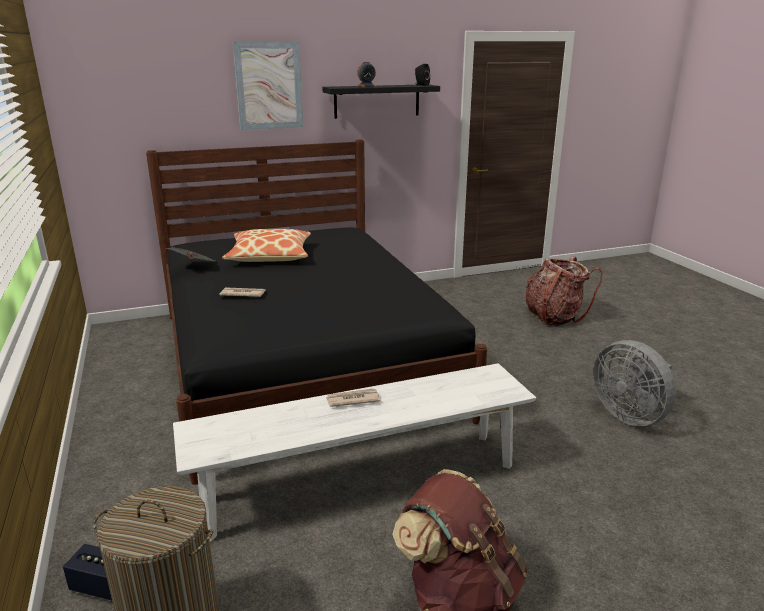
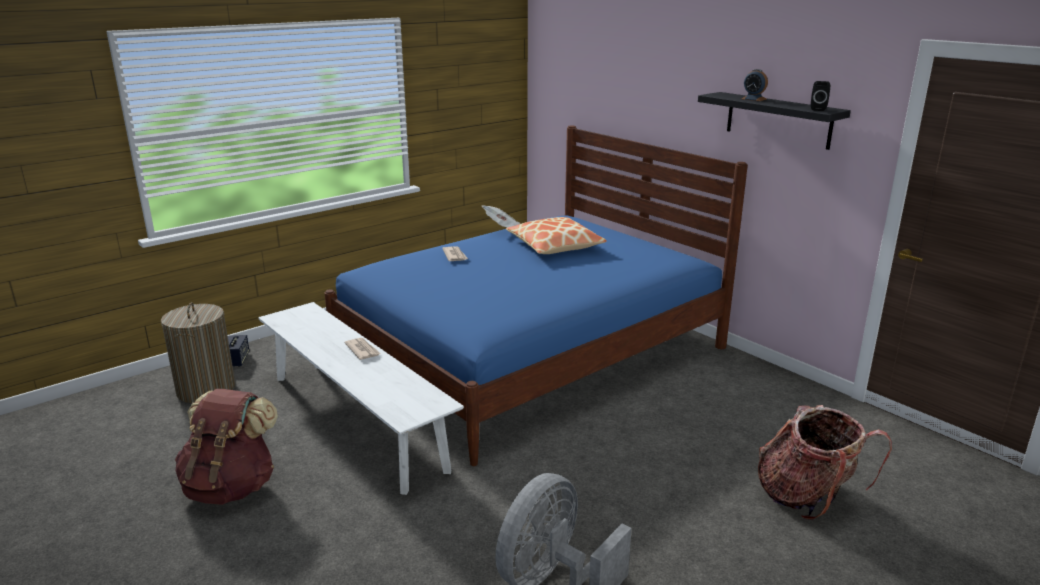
camera: 70 degrees right, 0 degrees up
black bed [146,140,487,485] -> blue bed [324,126,748,466]
picture [233,42,303,130] -> none

